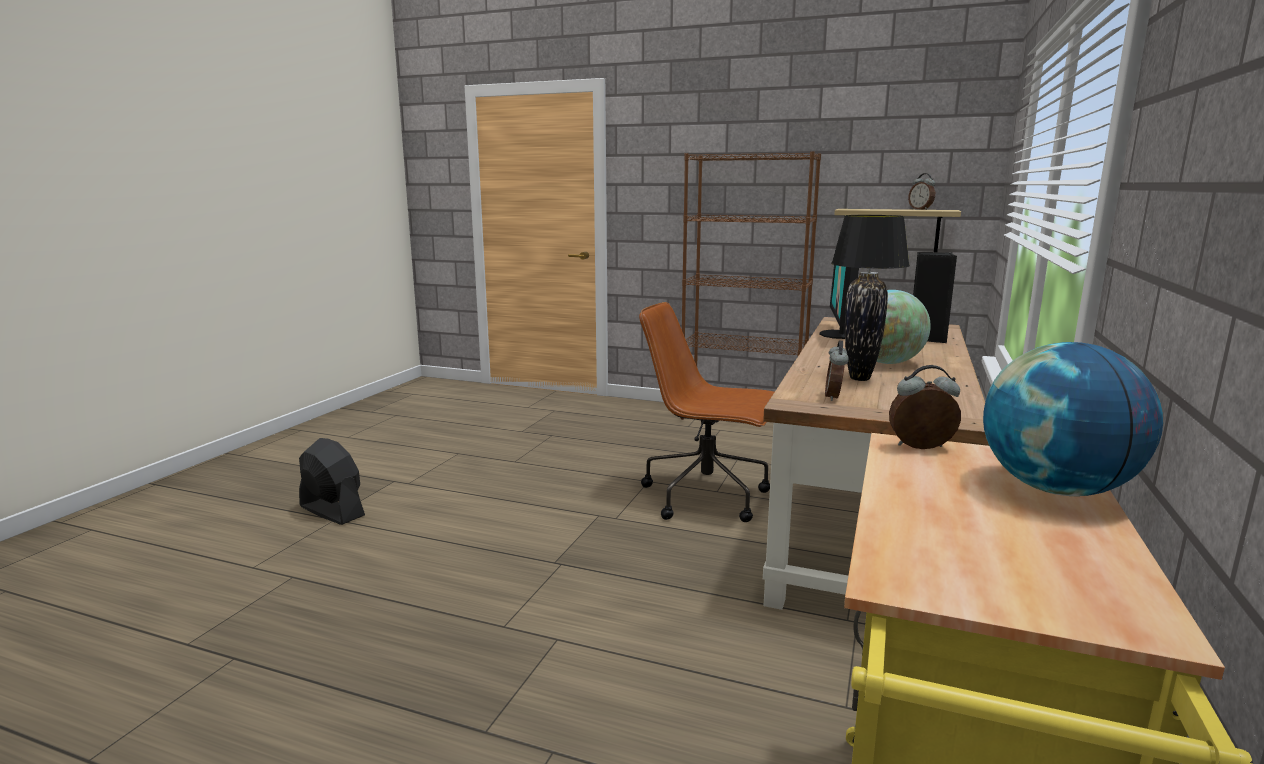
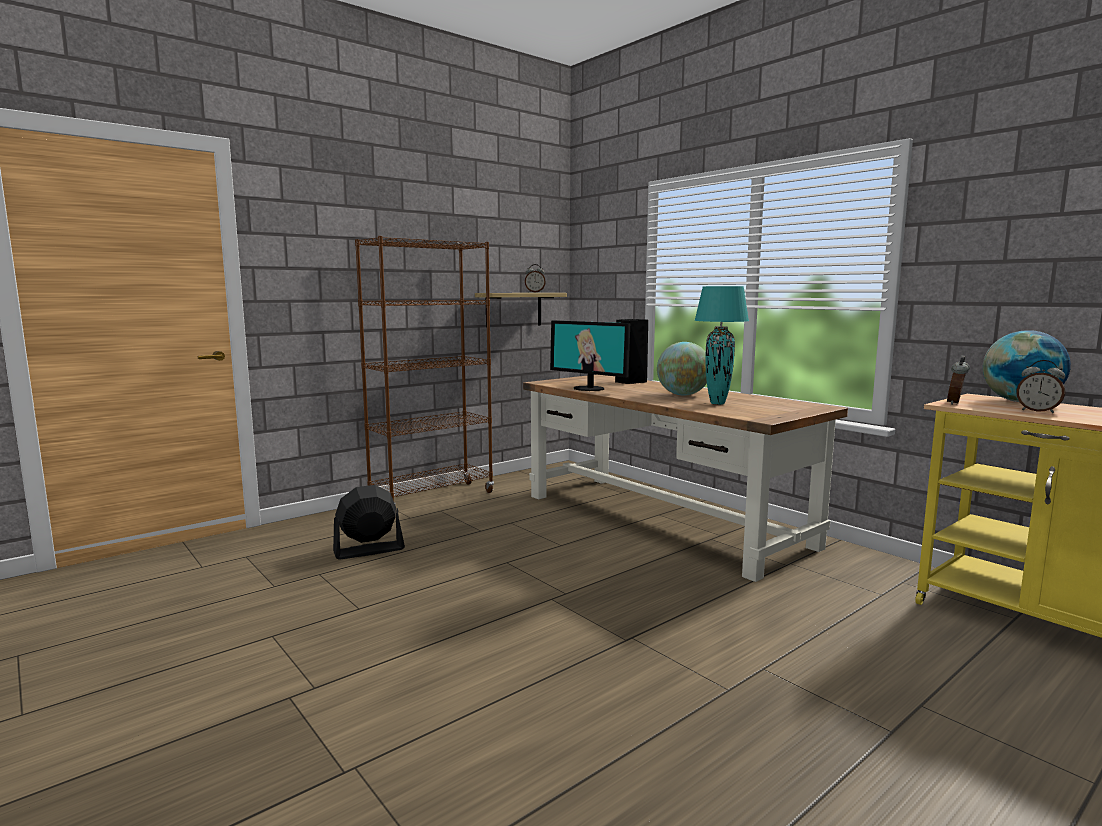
camera: 60 degrees left, 5 degrees down
black fan [299,438,365,525] -> black fan moved to [333,485,405,560]
brown office chair [639,302,774,522] -> none
alarm clock [825,340,849,401] -> alarm clock moved to [1016,360,1065,413]
black table lamp [831,215,910,381] -> turquoise table lamp [695,286,749,405]

